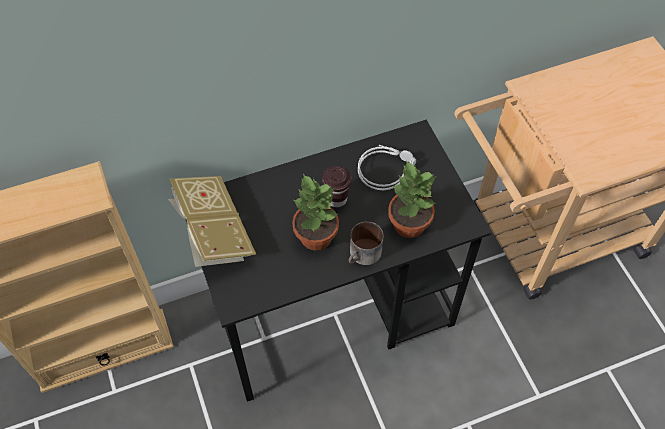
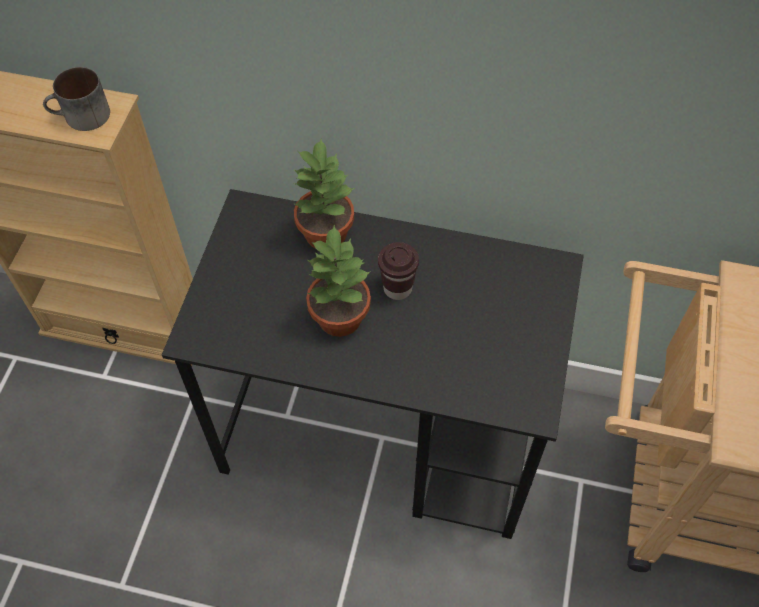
camera: 35 degrees right, 0 degrees up
book [168,176,256,267] -> none
mug [349,221,384,265] -> mug moved to [43,67,110,131]
grey headphones [358,145,416,190] -> none
potted plant [388,160,437,238] -> potted plant moved to [293,139,355,248]

